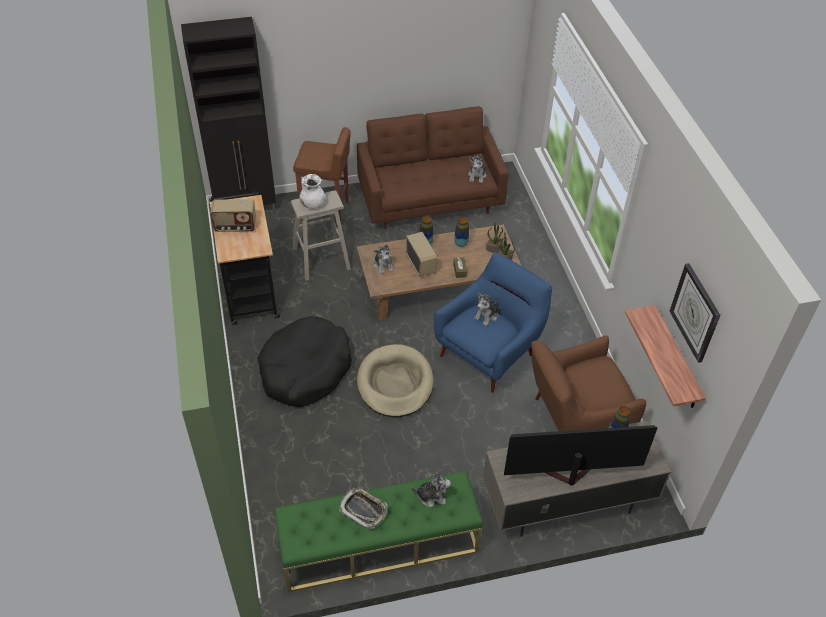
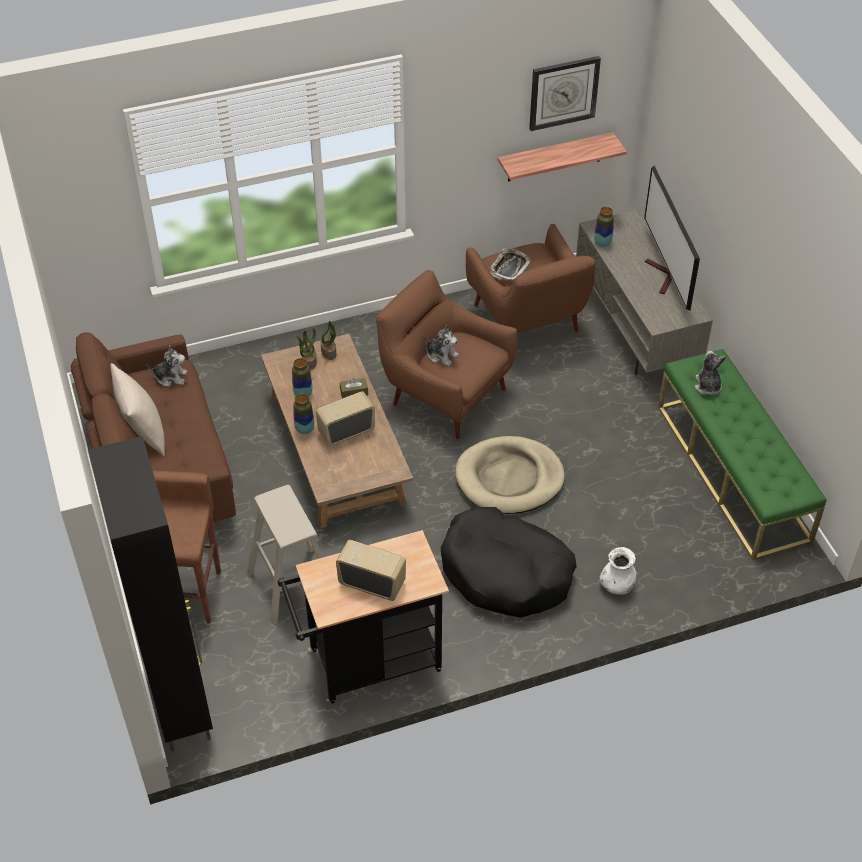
camera: 95 degrees left, 0 degrees up
radio [210,199,256,232] -> radio turned 60 degrees counterclockwise [336,540,406,601]
white vase [299,174,326,209] -> white vase moved to [600,547,636,595]
tray [339,488,387,529] -> tray moved to [489,249,531,280]
plush toy [373,244,394,275] -> none
blue armchair [434,252,552,393] -> brown armchair [376,270,517,439]
none -> beige pillow [111,363,165,456]

